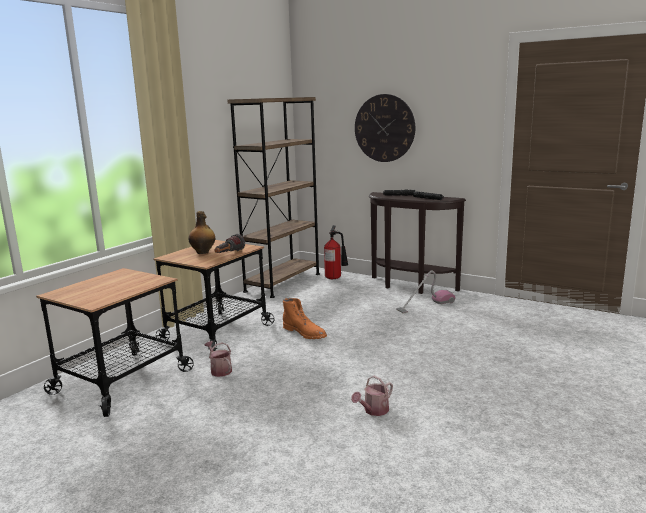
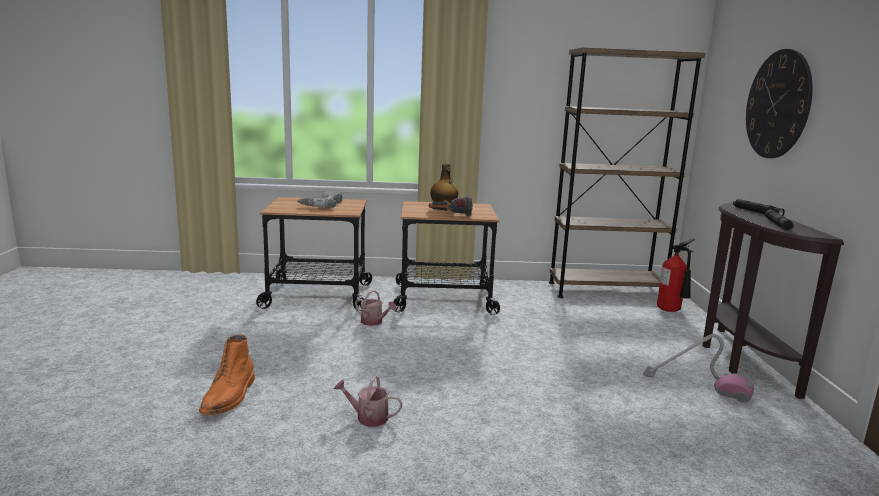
camera: 55 degrees right, 0 degrees up
watering can [204,341,232,377] -> watering can turned 105 degrees clockwise [355,290,397,326]
orange boot [283,298,327,339] -> orange boot moved to [199,334,255,415]
none -> power drill [298,191,342,208]

